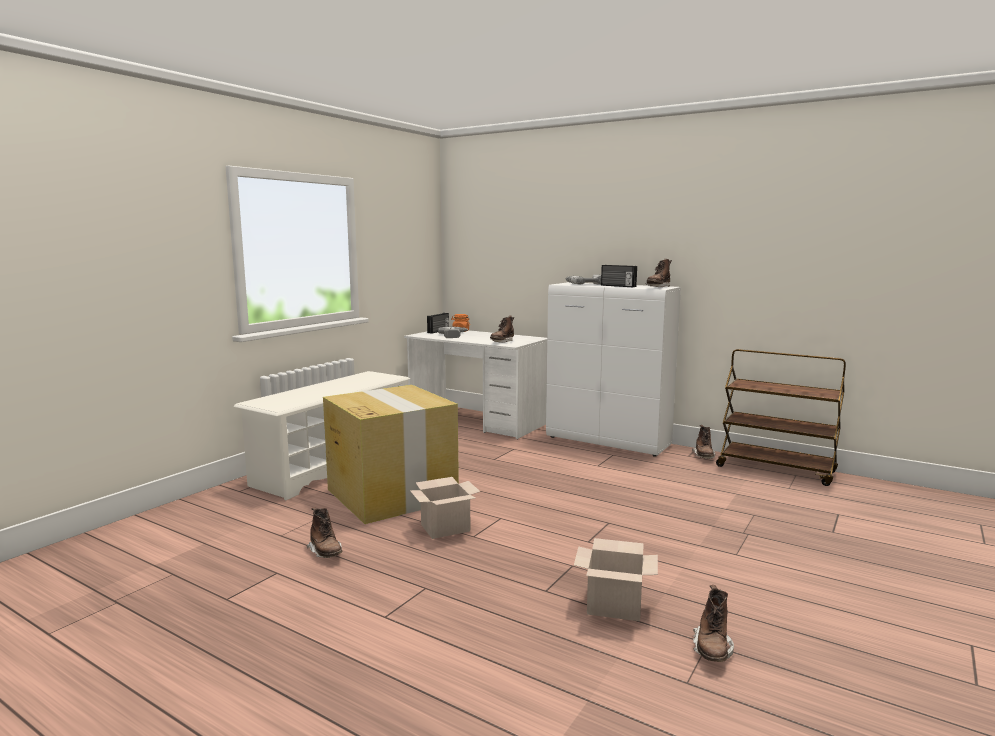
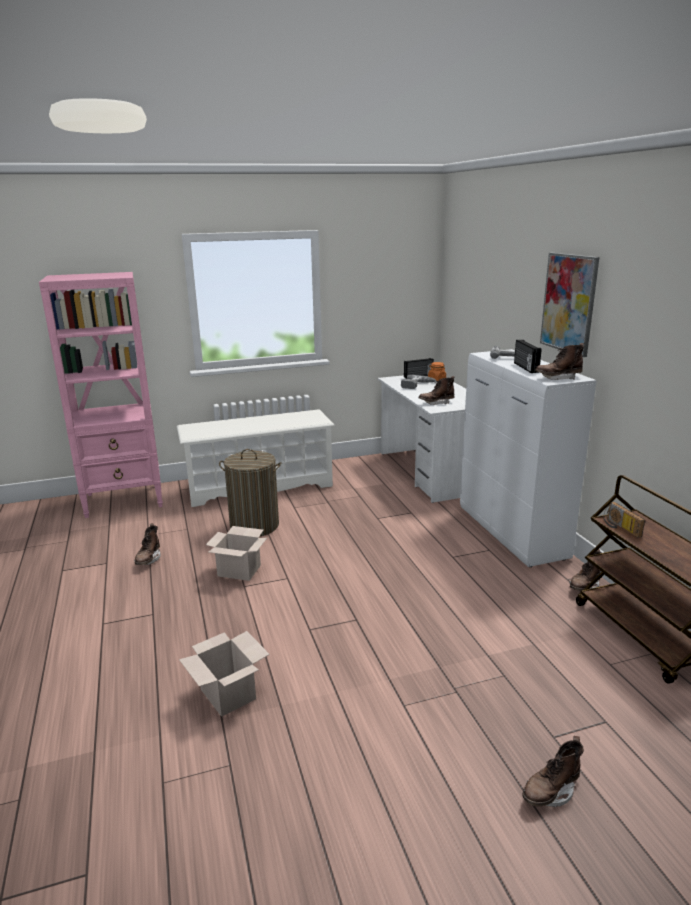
camera: 40 degrees right, 10 degrees up
cardboard box [323,385,459,524] -> laundry basket [219,449,282,537]
brown boot [693,585,734,662] -> brown boot moved to [522,736,584,807]
none -> pink bookcase [39,272,163,518]
none -> picture [540,253,599,357]
none -> radio [604,502,645,538]

